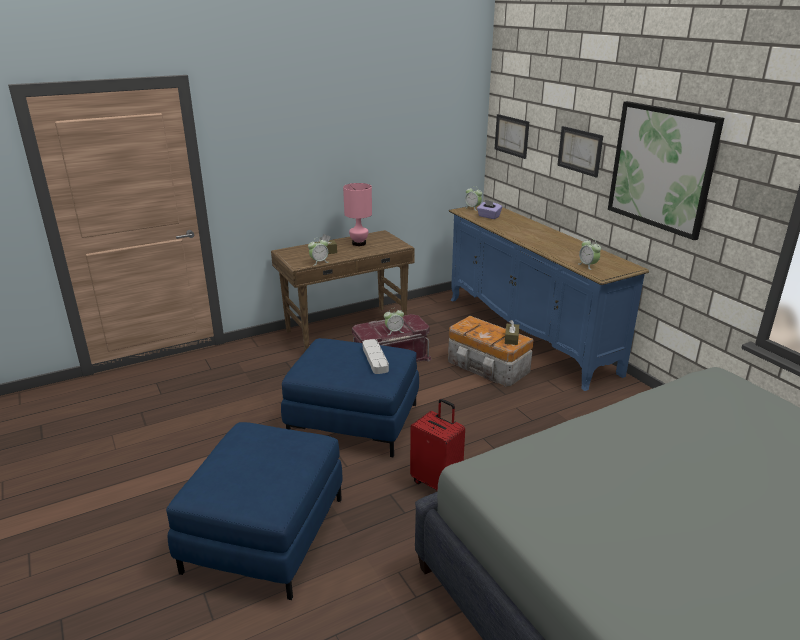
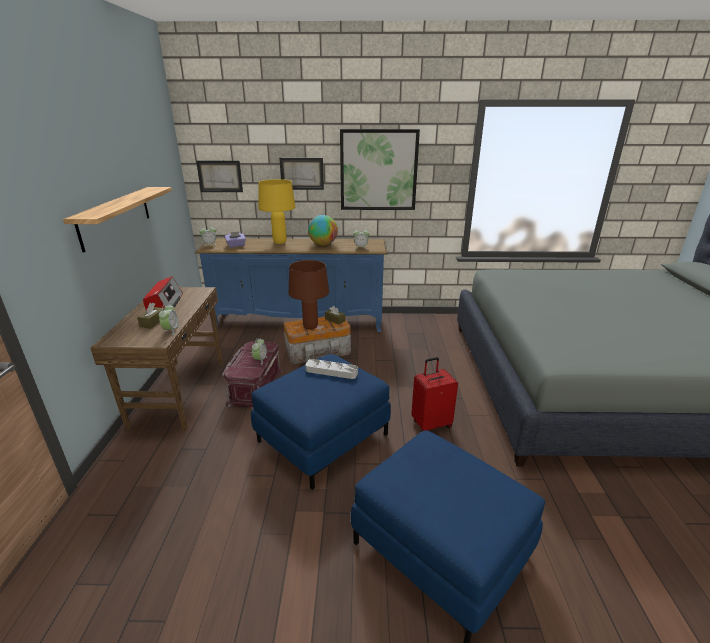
camera: 60 degrees left, 0 degrees up
pink table lamp [343,183,372,246] -> radio [143,276,183,311]
none -> shelf [63,187,172,253]
none -> yellow table lamp [258,179,296,244]
none -> brown table lamp [289,260,329,330]
none -> globe [308,215,338,245]

